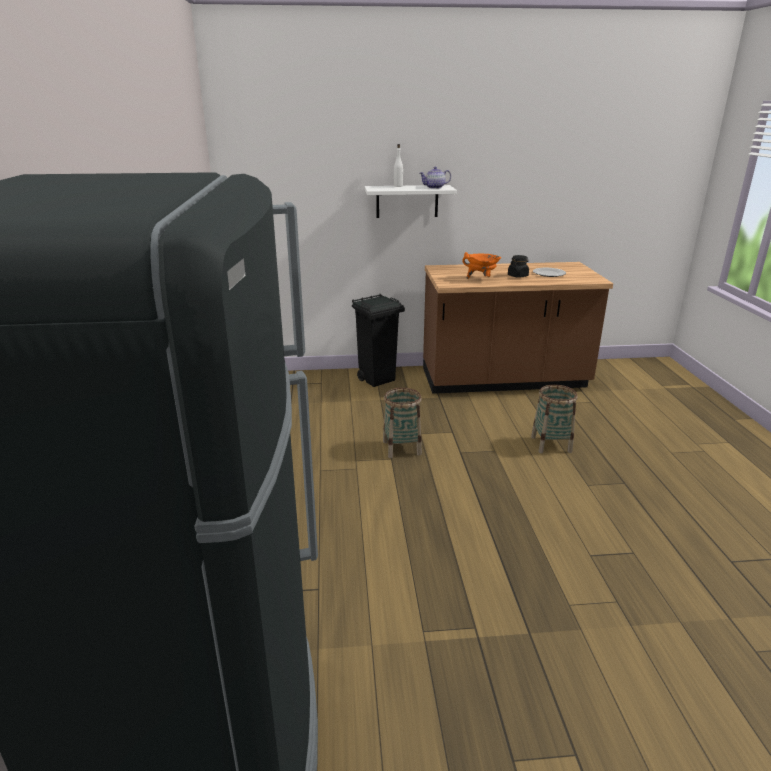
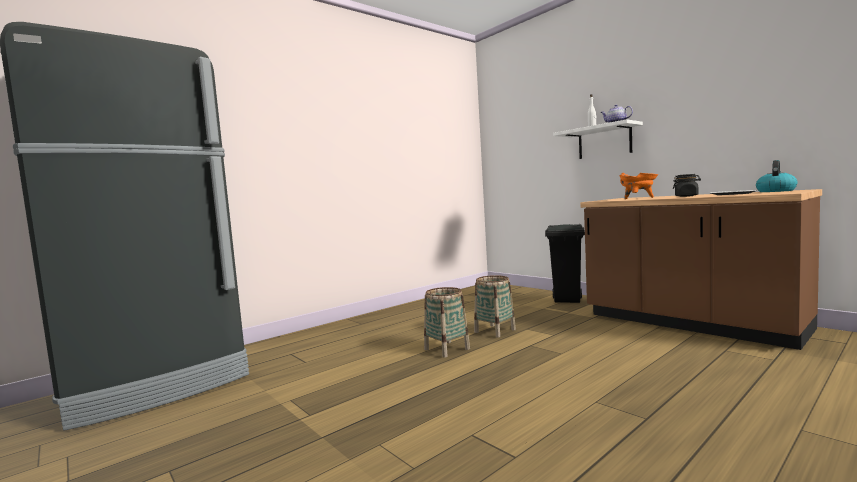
camera: 55 degrees right, 20 degrees down
basket [531,384,577,454] -> basket moved to [424,287,470,358]
none -> kettle [756,160,798,192]

